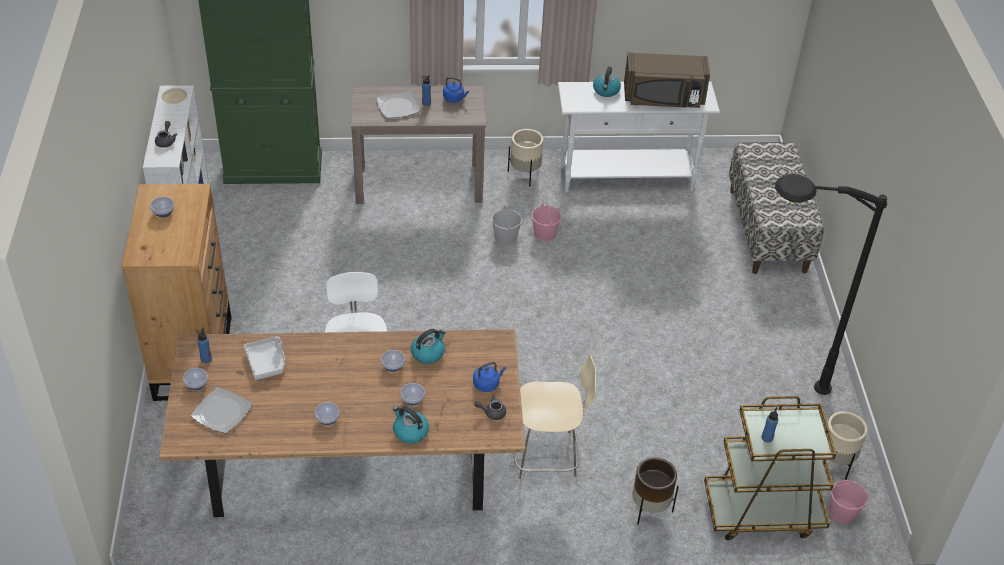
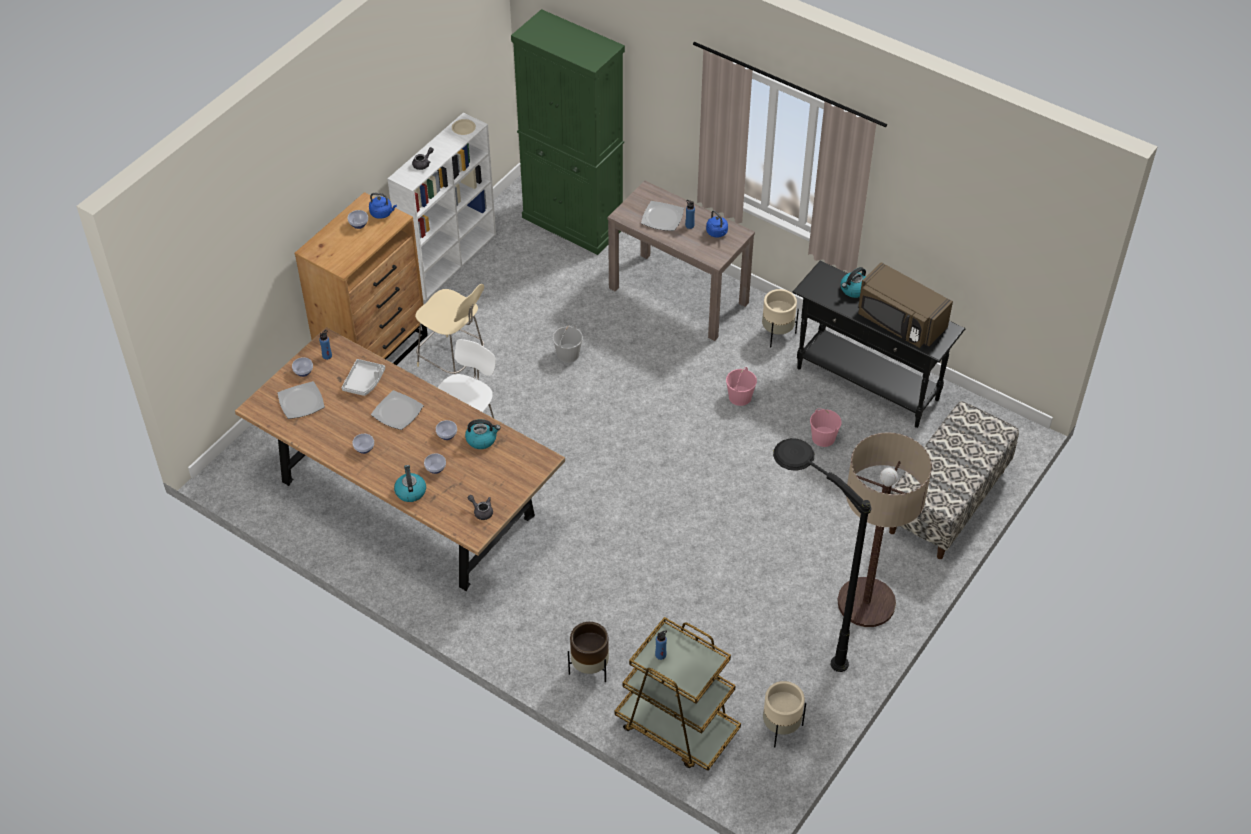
camera: 40 degrees right, 5 degrees up
blue kettle [473,362,506,392] -> blue kettle moved to [369,193,397,219]
white bucket [492,206,522,245] -> white bucket moved to [552,325,583,363]
beige chair [513,354,597,484] -> beige chair moved to [415,284,484,374]
white console table [558,81,720,192] -> black console table [793,261,965,428]
pink bucket [829,480,868,524] -> pink bucket moved to [810,408,842,447]
none -> plate [371,390,423,430]
none -> floor lamp [837,432,932,627]

